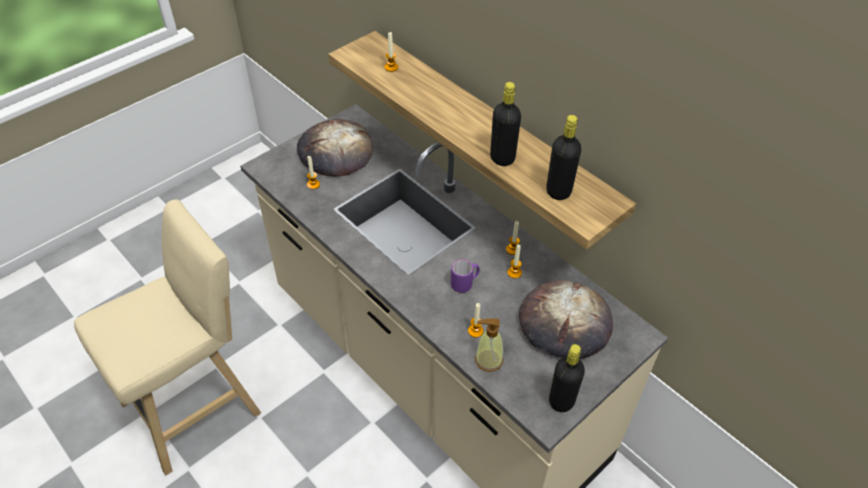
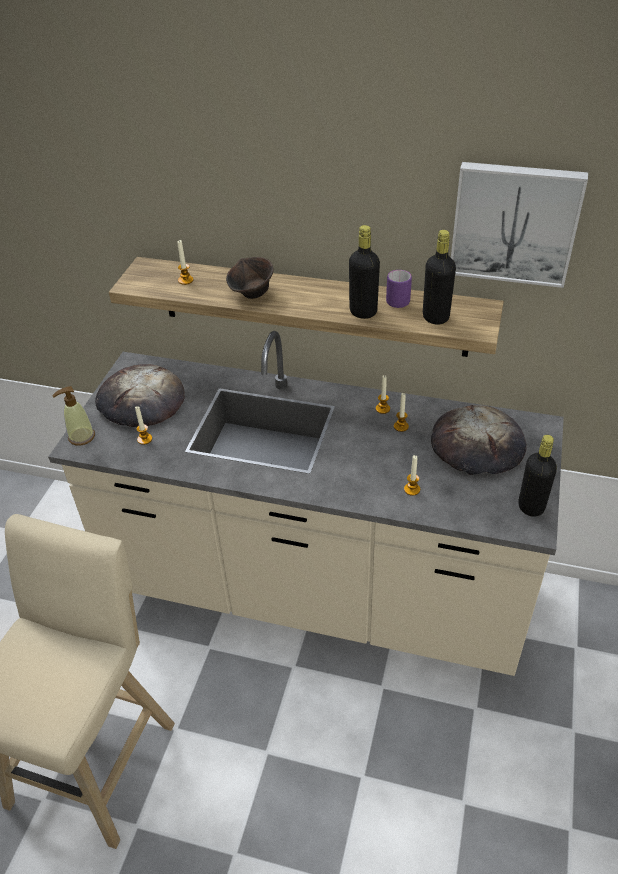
camera: 30 degrees left, 5 degrees down
purple mug [451,259,480,293] -> purple mug moved to [386,270,412,308]
soap dispenser [475,318,503,372] -> soap dispenser moved to [52,386,95,446]
none -> brown bowl [226,257,274,299]
none -> picture [451,162,588,288]

